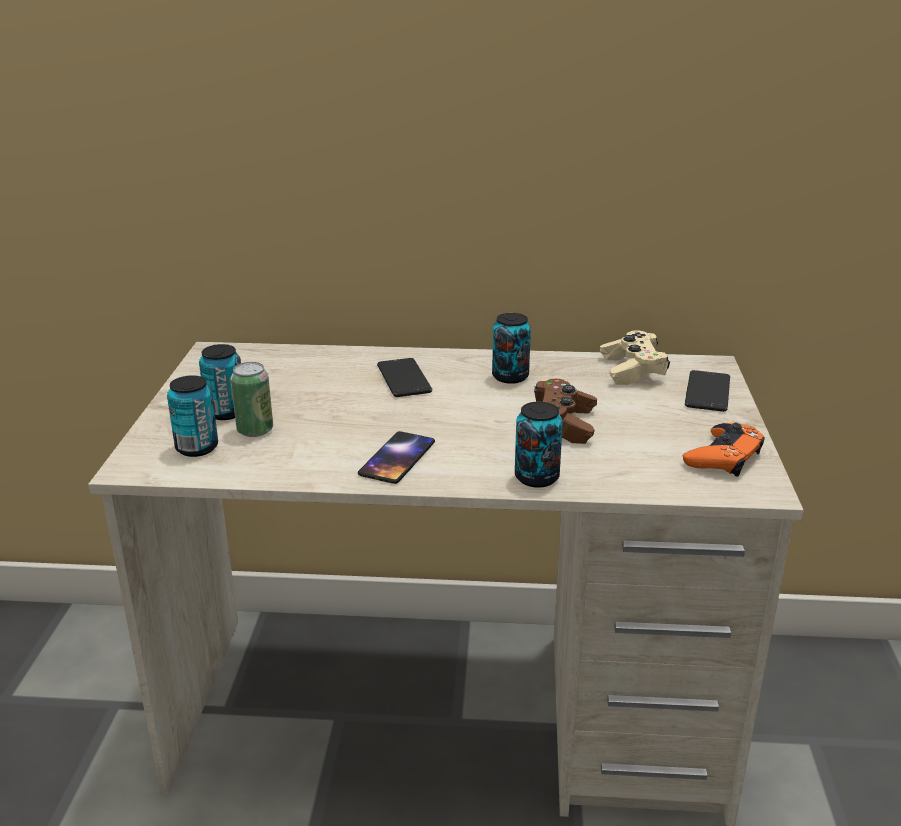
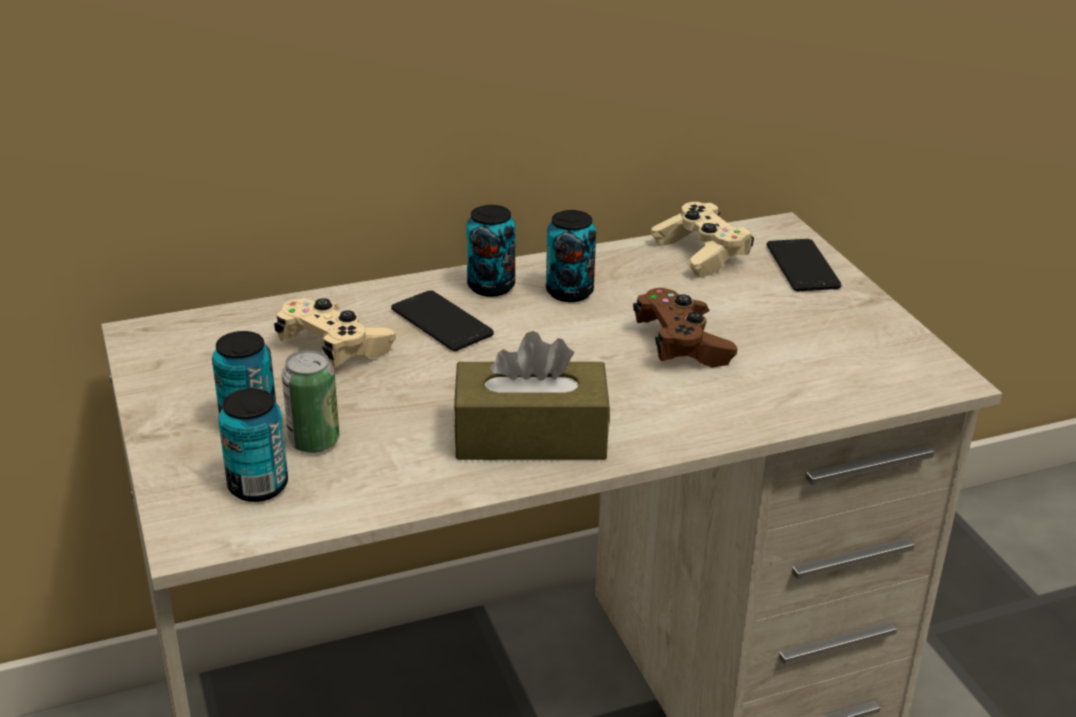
camera: 25 degrees left, 5 degrees up
phone [358,431,435,484] -> brown tissue box [453,331,610,460]
can [515,402,563,488] -> can moved to [466,205,516,297]
orange game controller [683,423,765,477] -> none
none -> beige game controller [274,298,396,368]

